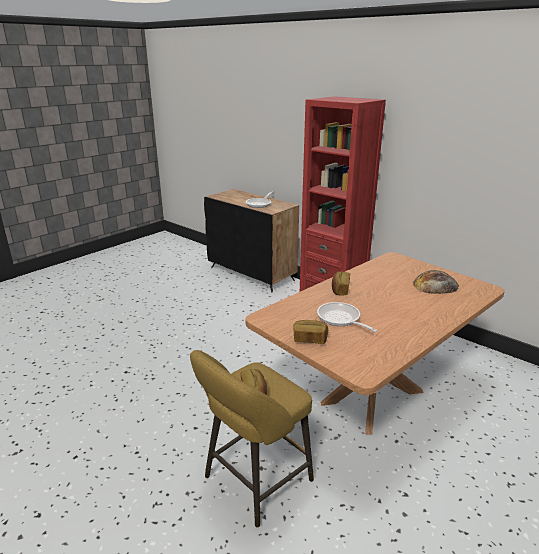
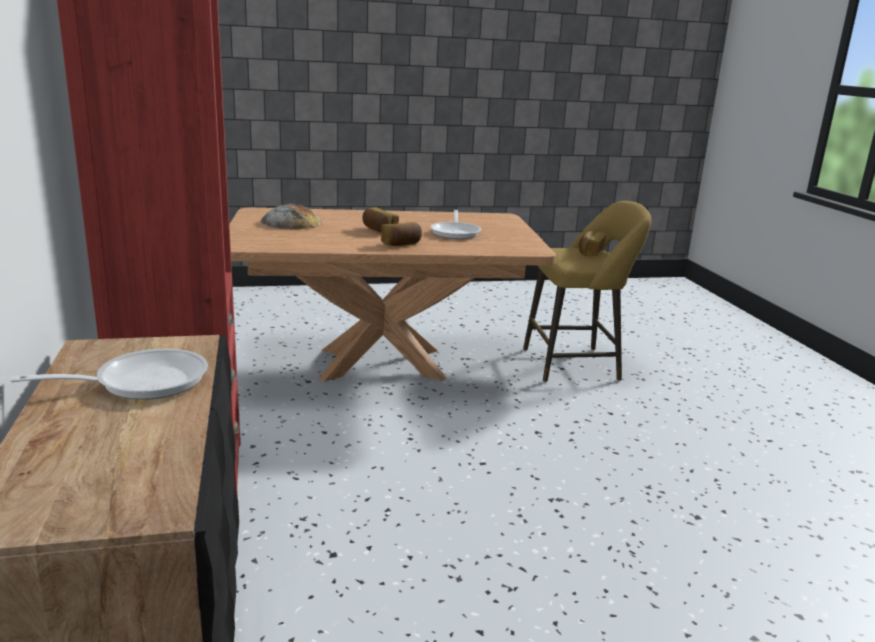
camera: 145 degrees left, 5 degrees down
bread [293,320,328,344] -> bread moved to [362,207,399,233]

